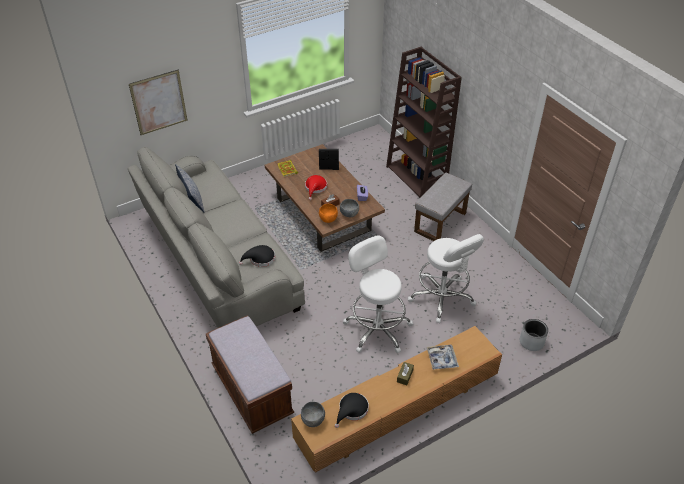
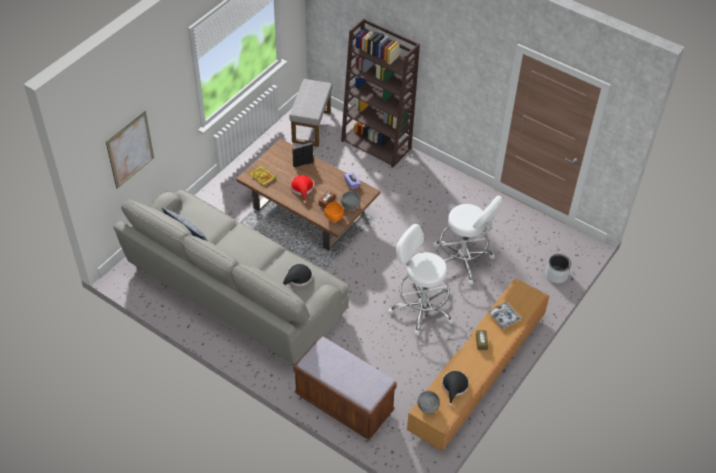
camera: 25 degrees left, 5 degrees up
grey ottoman [414,173,472,241] -> grey ottoman moved to [289,79,332,147]

